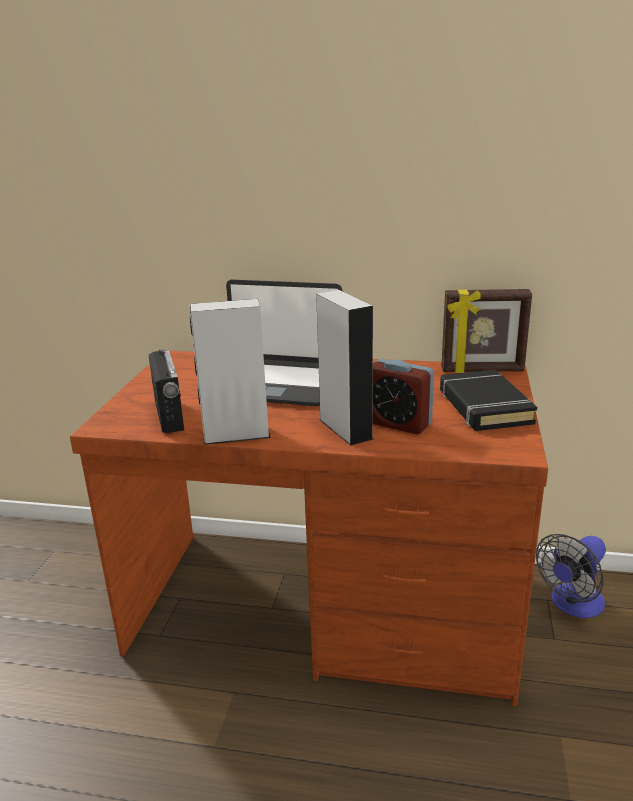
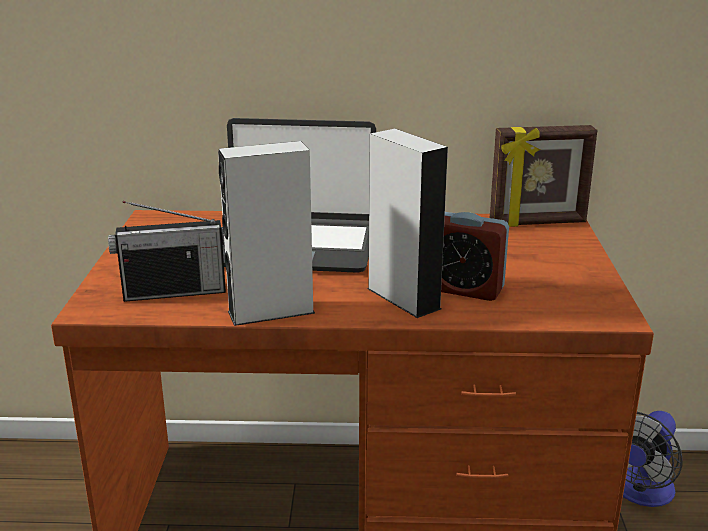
camera: 10 degrees left, 0 degrees up
radio [149,349,184,433] -> radio turned 105 degrees clockwise [108,201,226,302]
black book [440,370,537,431] -> none

